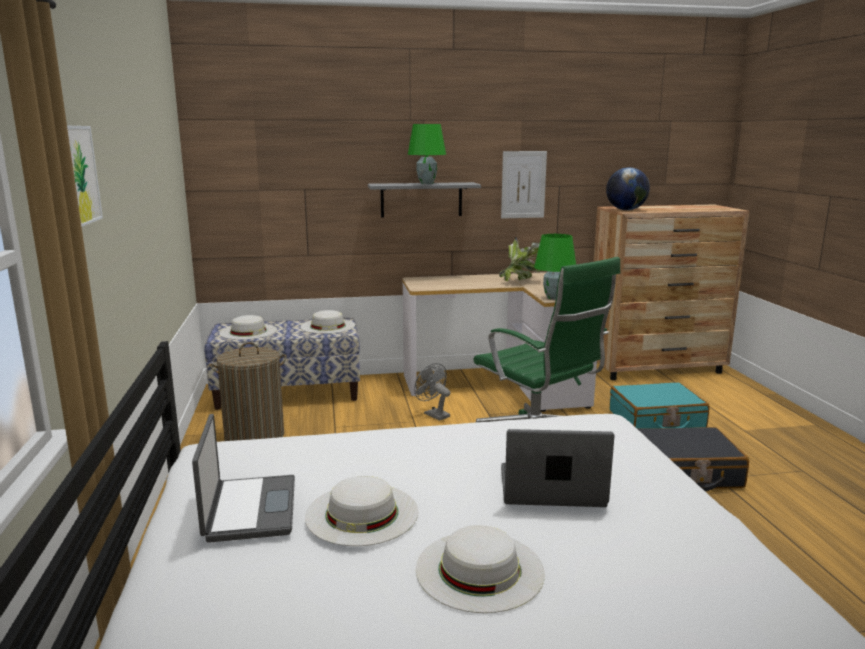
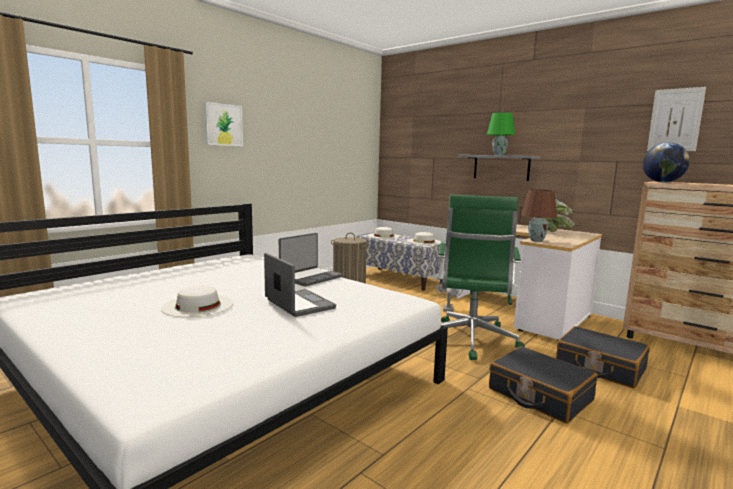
camera: 50 degrees right, 5 degrees down
laptop [192,414,295,543] -> laptop moved to [279,233,343,287]
white hat [305,476,418,546] -> none
picture [501,151,547,218] -> picture moved to [647,87,706,151]
green table lamp [534,234,576,300] -> brown table lamp [521,189,557,242]
turquoise suitcase [610,382,710,429] -> black suitcase [556,326,650,388]

